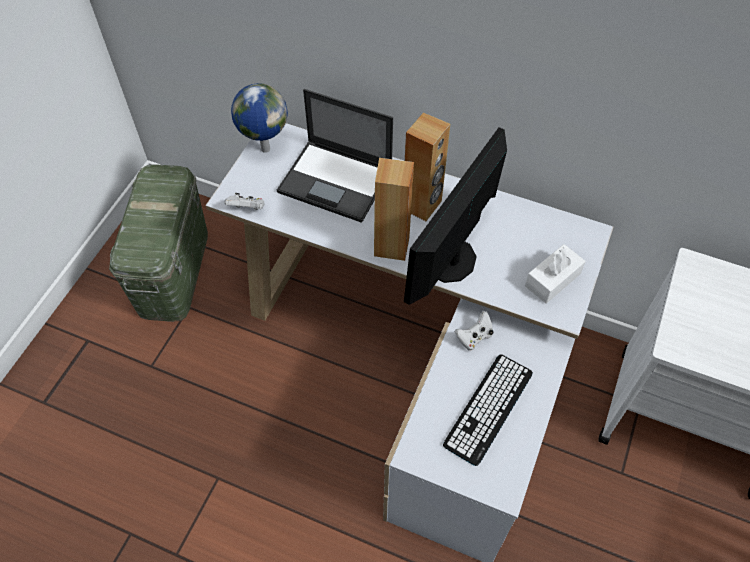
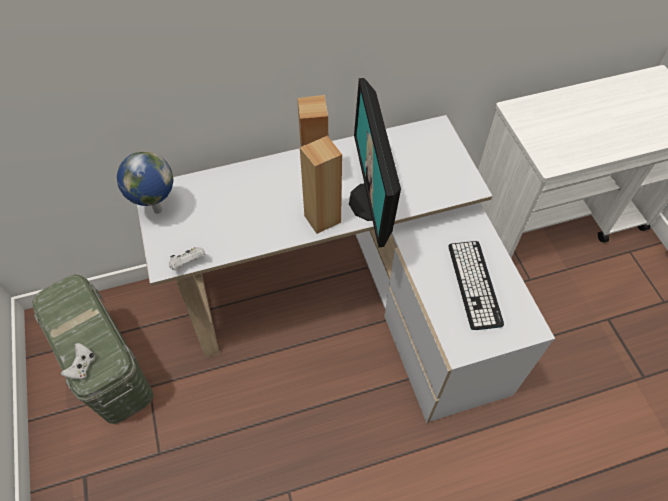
camera: 40 degrees left, 0 degrees up
laptop [277,89,393,223] -> none
white game controller [455,311,494,351] -> white game controller moved to [61,343,95,380]
white tissue box [525,244,586,304] -> none

